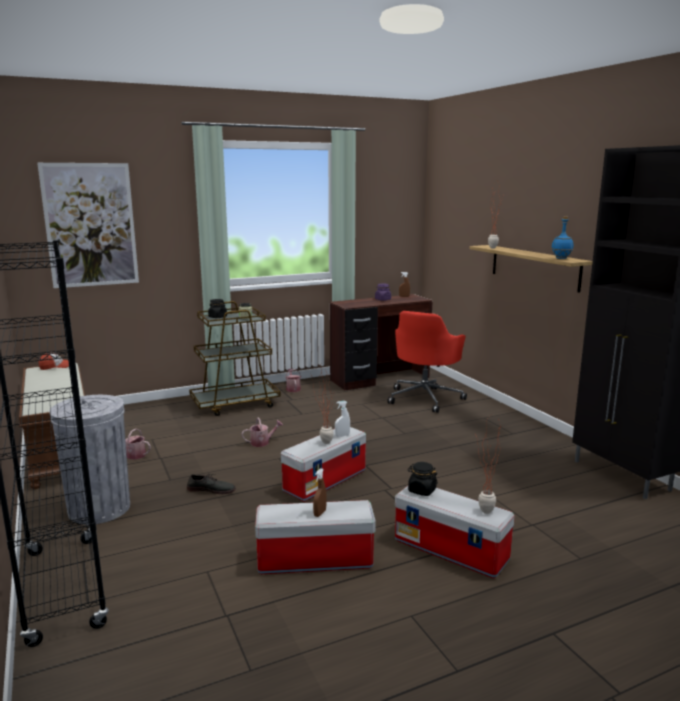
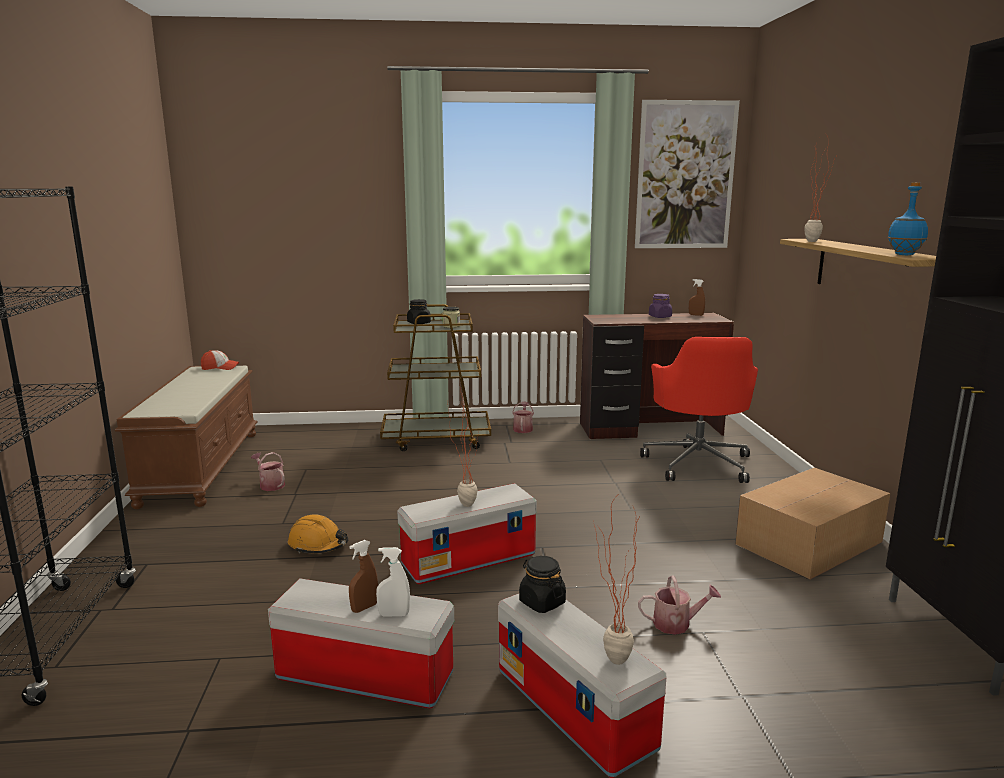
camera: 20 degrees right, 0 degrees up
picture [37,163,139,288] -> picture moved to [635,100,740,248]
grey trash can [49,395,130,525] -> none
grey shoe [187,474,236,494] -> orange hard hat [288,514,348,554]
watering can [242,417,283,447] -> watering can moved to [638,575,721,635]
white spray bottle [335,401,350,437] -> white spray bottle moved to [376,547,410,617]
red office chair [388,311,467,413] -> red office chair turned 45 degrees counterclockwise [640,337,758,483]
none -> cardboard box [735,467,890,580]

